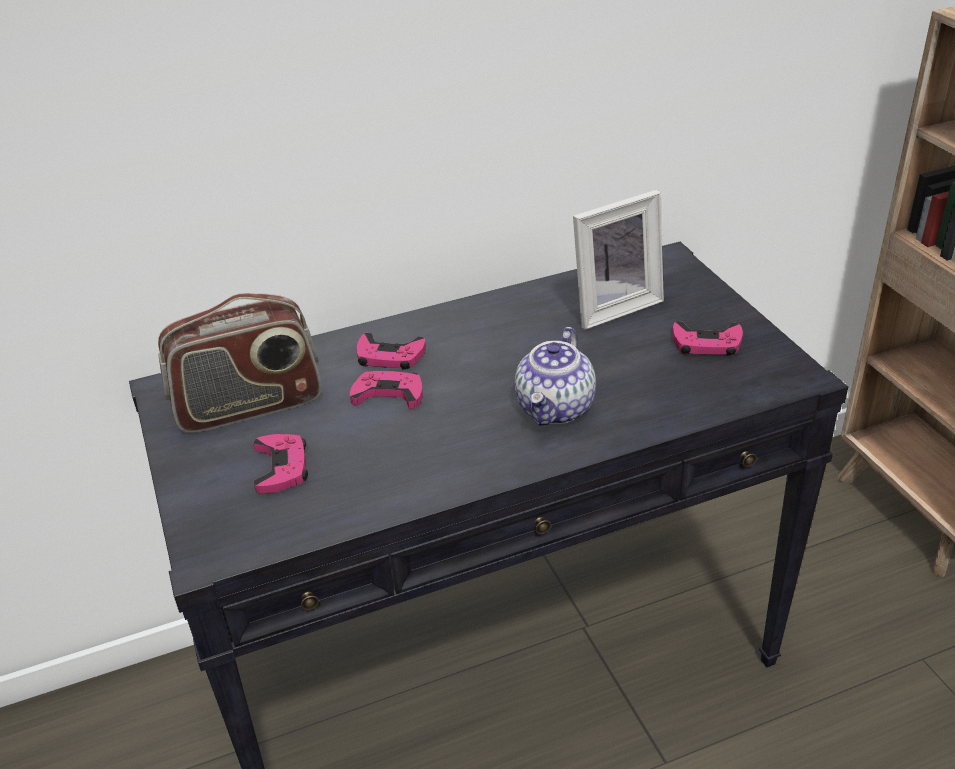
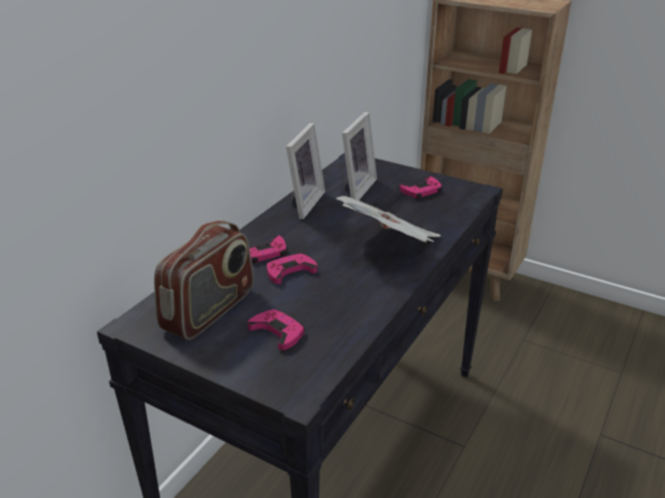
camera: 40 degrees left, 5 degrees down
teapot [515,327,596,426] -> newspaper [336,196,441,242]
none -> picture frame [286,123,325,219]

